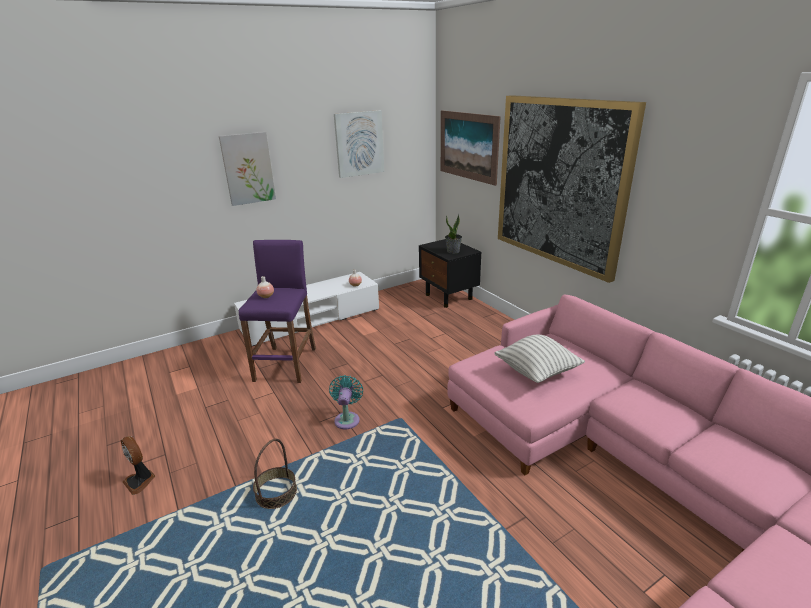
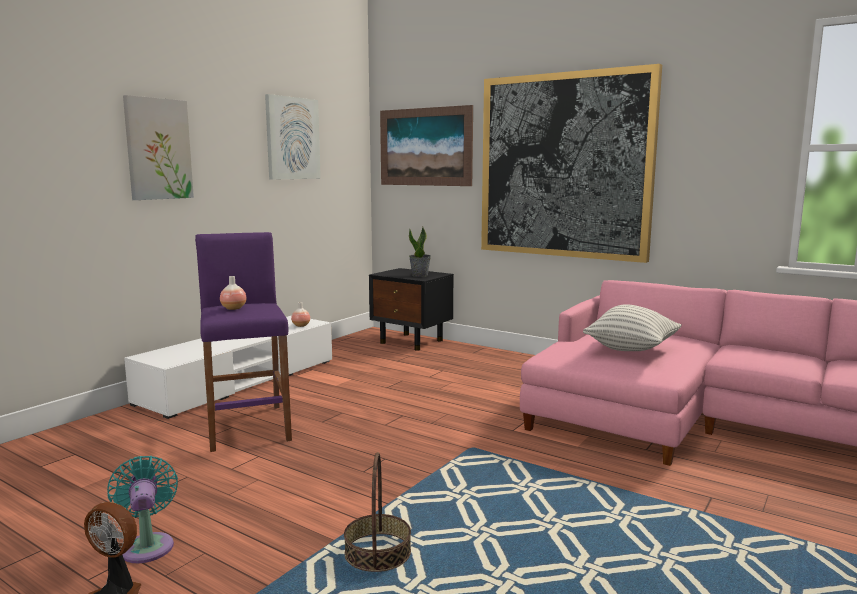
camera: 25 degrees left, 15 degrees down
turquoise fan [329,375,363,430] -> turquoise fan moved to [107,456,178,563]

